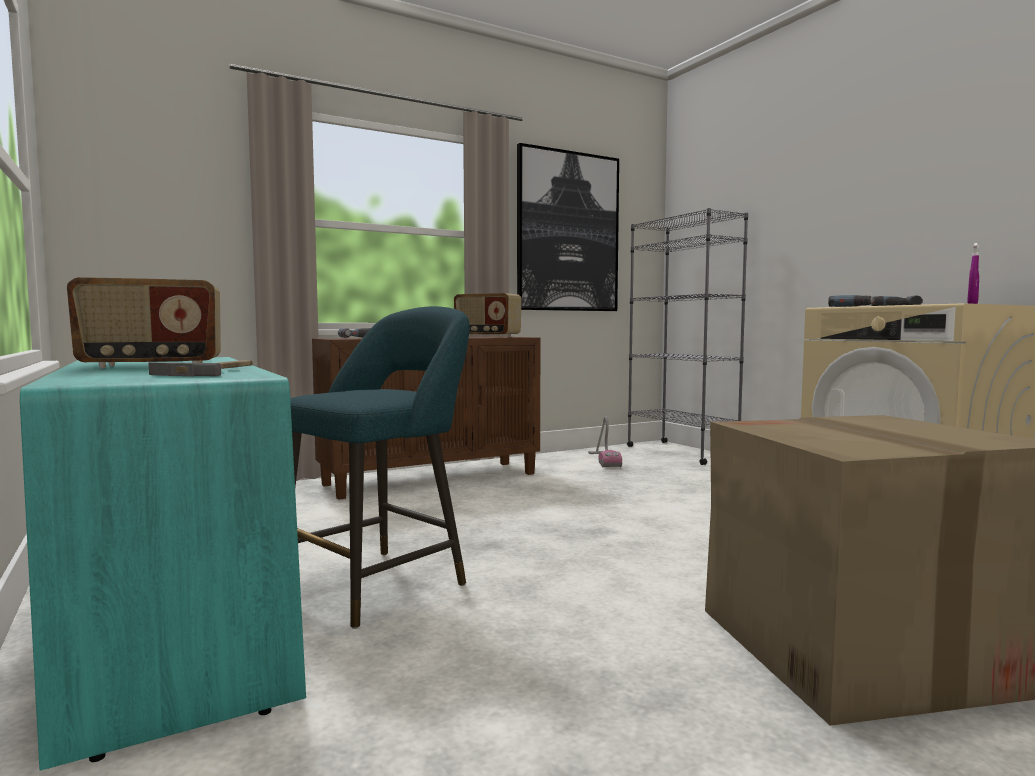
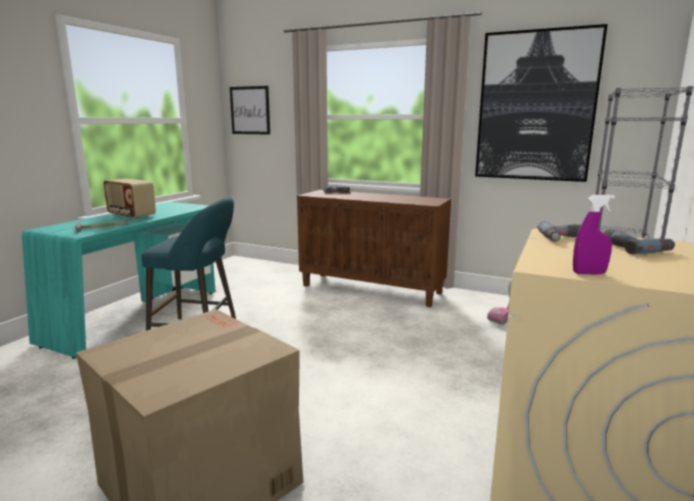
camera: 55 degrees right, 10 degrees up
radio [454,293,522,337] -> none
none -> picture [230,86,270,135]

